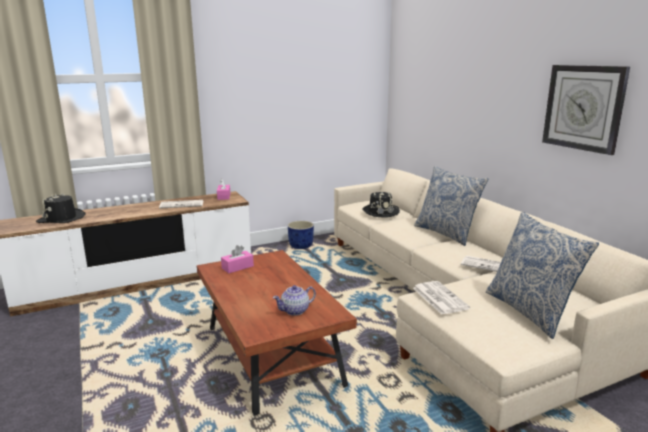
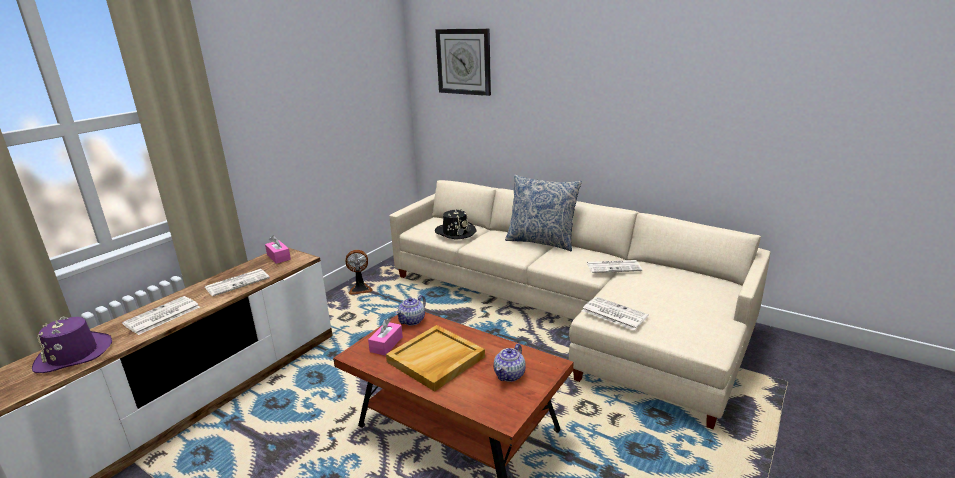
camera: 30 degrees left, 5 degrees up
black hat [36,193,86,223] -> purple hat [32,316,112,373]
blue planter [288,221,314,249] -> fan [345,250,373,295]
pillow [486,212,599,339] -> none
wall clock [542,65,630,155] -> wall clock moved to [435,29,491,96]
none -> newspaper [122,296,200,335]
none -> beige tray [386,325,485,392]
none -> teapot [395,295,426,326]

